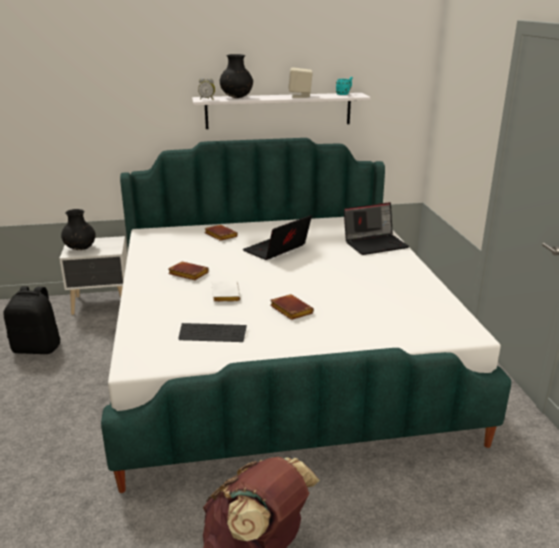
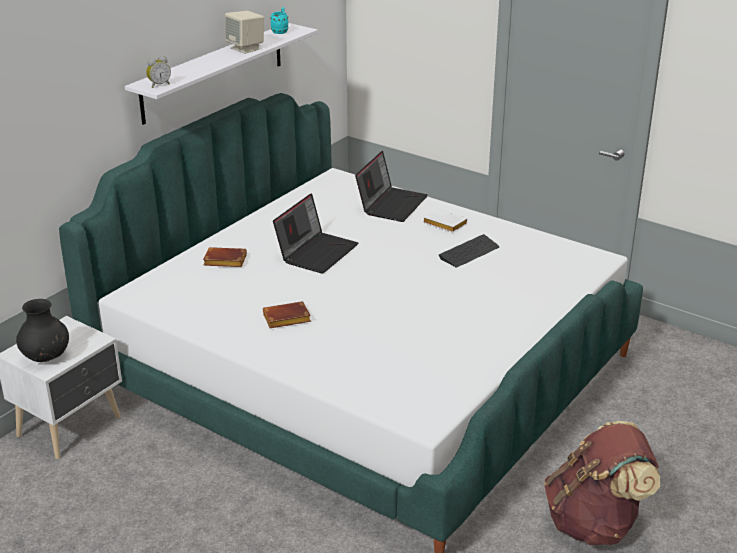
camera: 45 degrees left, 5 degrees up
black backpack [3,286,61,354] -> none
keyboard [178,323,247,342] -> keyboard moved to [439,234,499,267]
white book [212,281,241,302] -> white book moved to [423,209,468,233]
black vase [220,54,253,98] -> none
laptop [243,215,312,260] -> laptop turned 150 degrees counterclockwise [273,193,358,274]
brown book [270,294,314,320] -> none

